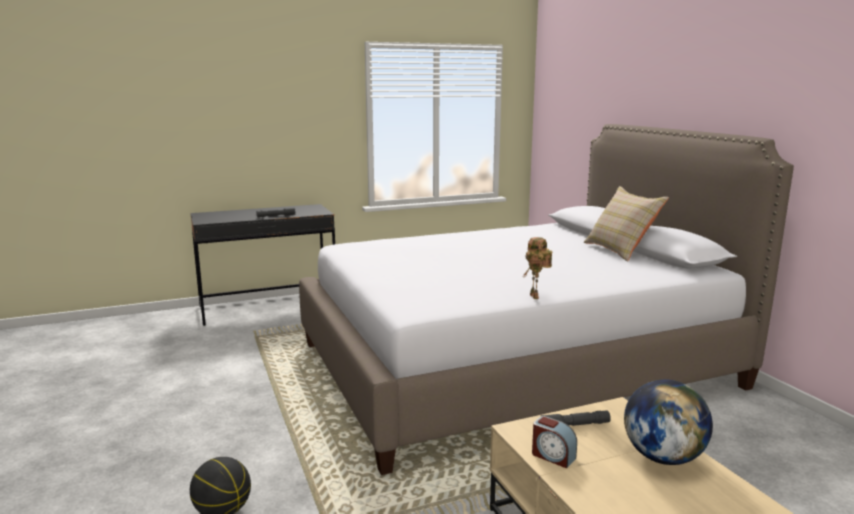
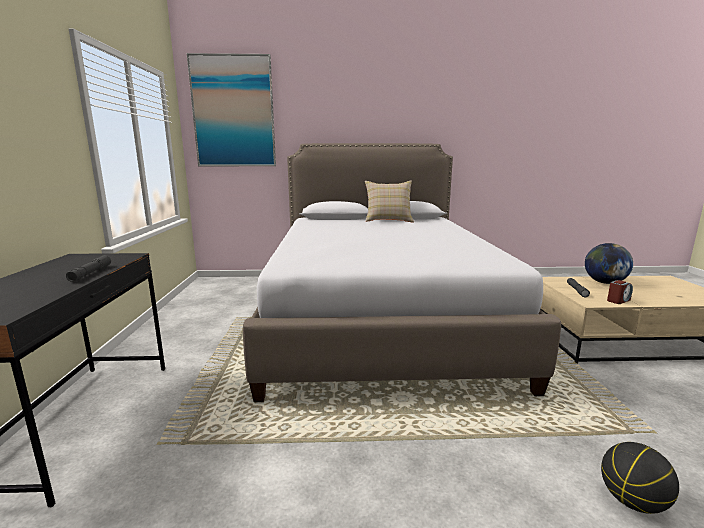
camera: 70 degrees left, 0 degrees up
toy robot [523,237,552,299] -> none
none -> picture [187,53,276,166]

